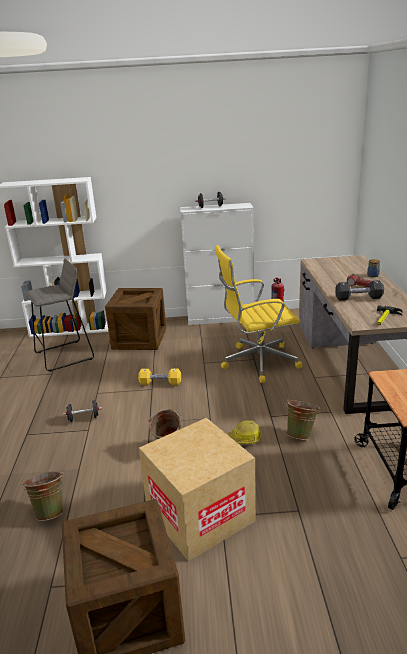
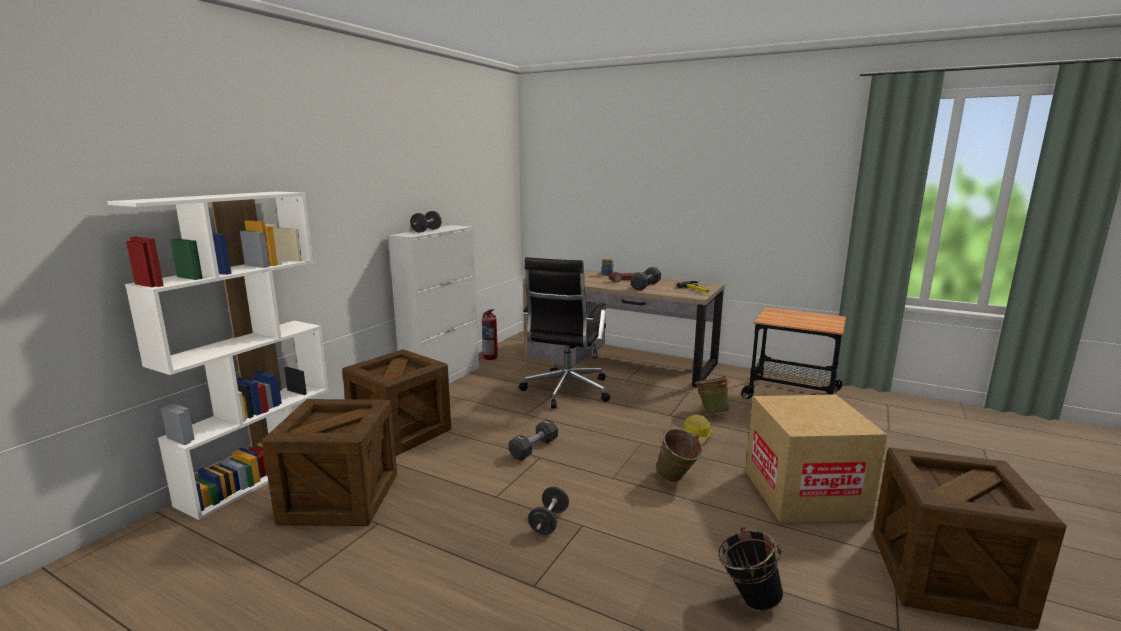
camera: 60 degrees left, 10 degrees down
green bucket [22,471,64,521] -> black bucket [718,527,784,611]
grey stool [26,259,94,372] -> crate [262,399,397,526]
yellow dumbbell [138,368,181,385] -> black dumbbell [509,419,558,461]
yellow office chair [215,245,303,383] -> black office chair [519,257,610,409]

